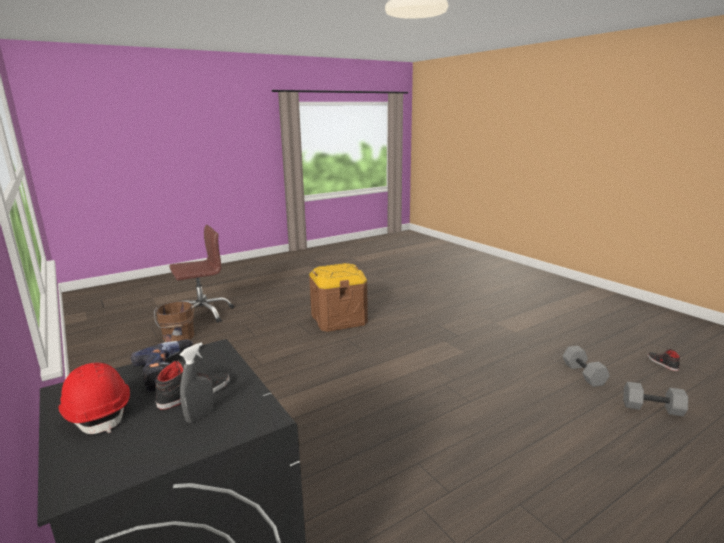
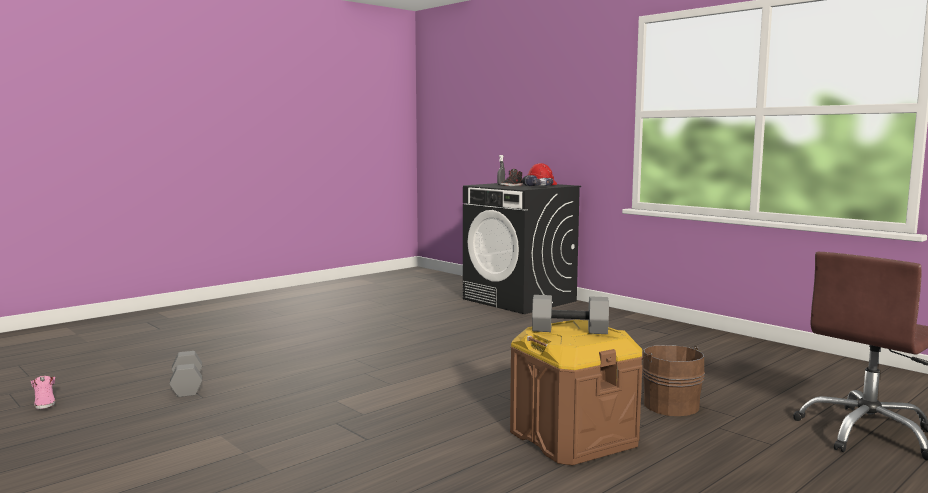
camera: 170 degrees right, 10 degrees down
brown bucket [154,301,194,342] -> brown bucket moved to [642,345,705,416]
grey dumbbell [623,382,688,416] -> grey dumbbell moved to [532,295,609,334]
black shoe [647,349,680,371] -> pink shoe [31,376,55,409]

